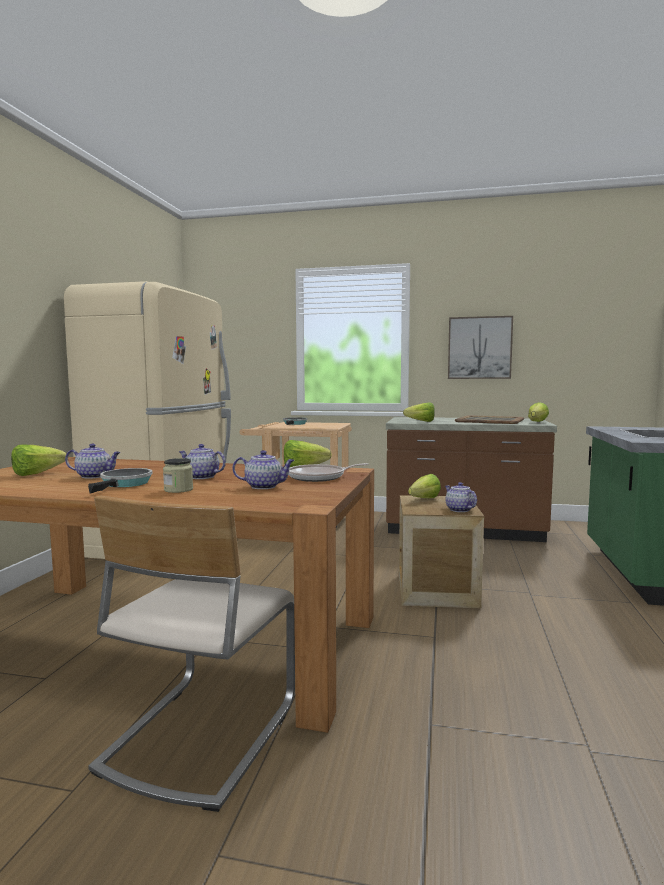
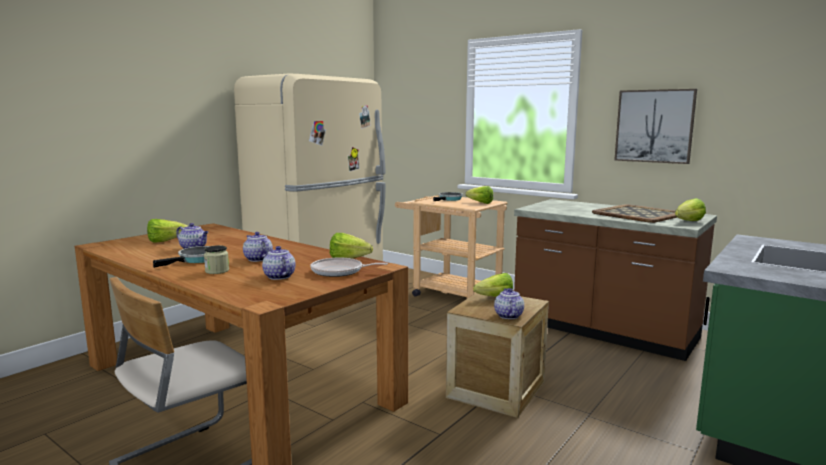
camera: 25 degrees right, 5 degrees up
teapot [233,450,295,489] -> teapot turned 150 degrees counterclockwise [262,246,296,280]
lettuce [403,403,435,422] -> lettuce moved to [466,186,493,204]

